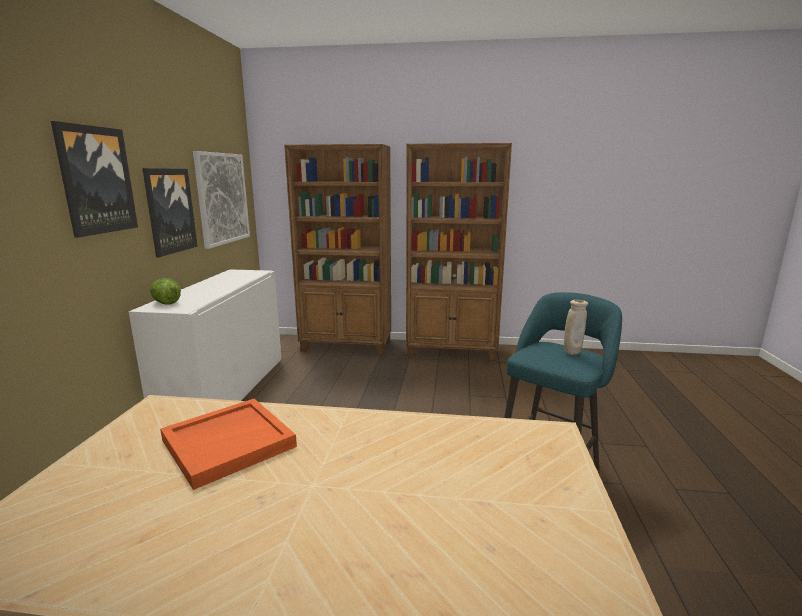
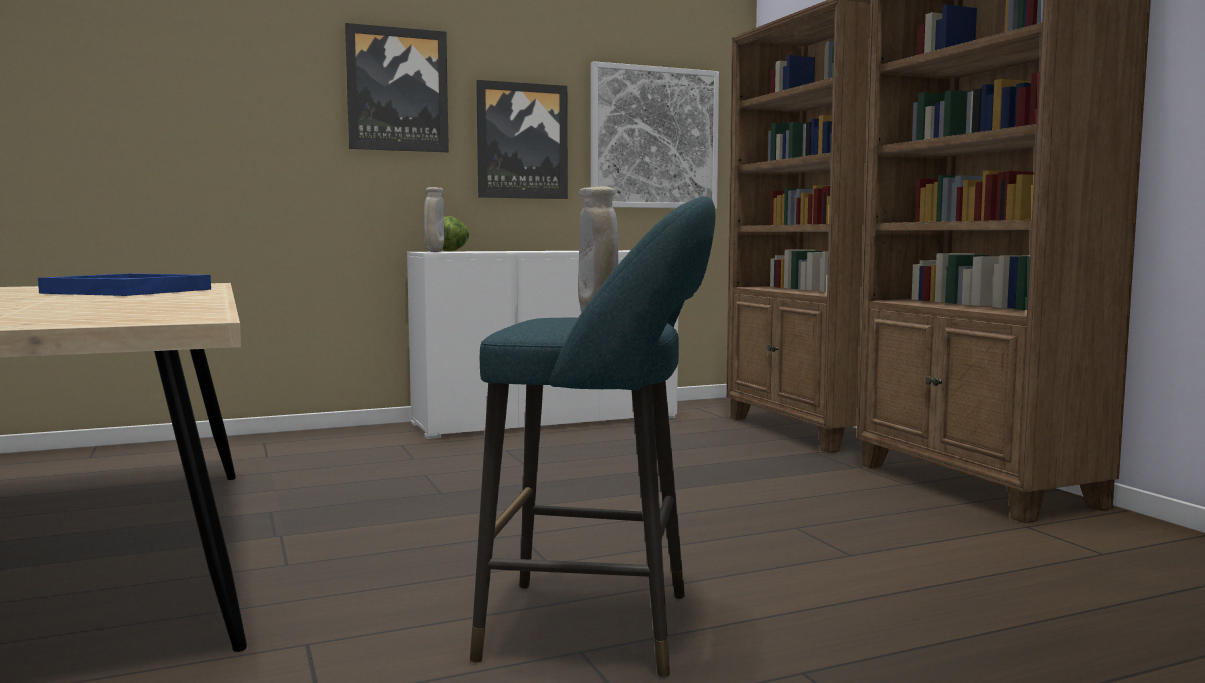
camera: 60 degrees right, 10 degrees down
orange tray [160,399,297,490] -> blue tray [38,273,211,296]
none -> beige vase [424,187,444,252]

